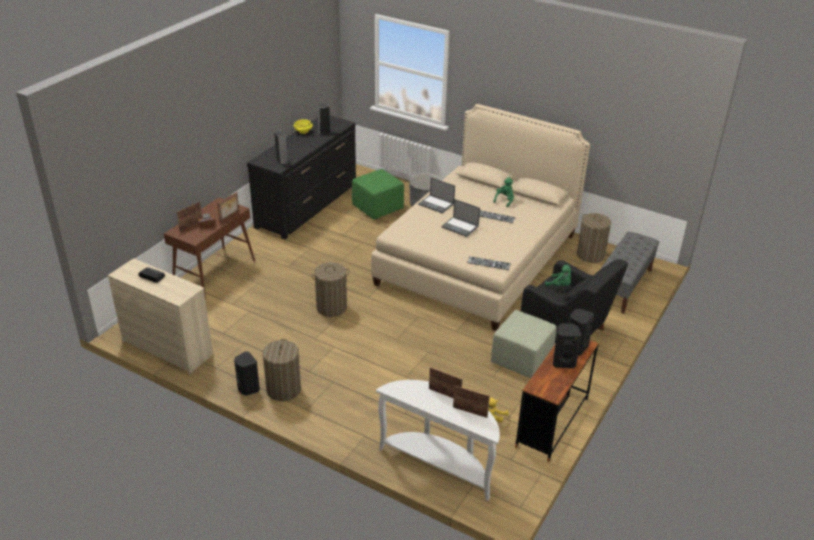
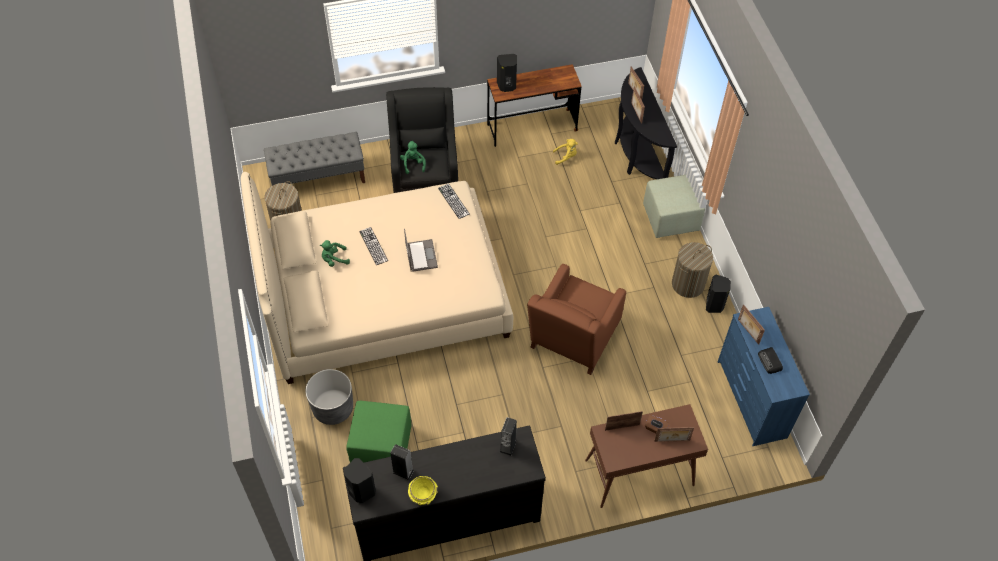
camera: 135 degrees left, 20 degrees up
beige dresser [108,258,213,373] -> blue dresser [718,307,810,446]
laundry basket [311,262,350,317] -> brown armchair [527,264,626,375]
white console table [376,380,500,501] -> black console table [615,67,677,179]
laptop [418,178,455,214] -> none
green ottoman [491,310,557,379] -> green ottoman moved to [643,175,705,238]
black speaker [553,323,582,368] -> black speaker moved to [344,458,376,503]
none -> picture frame [738,305,765,345]

